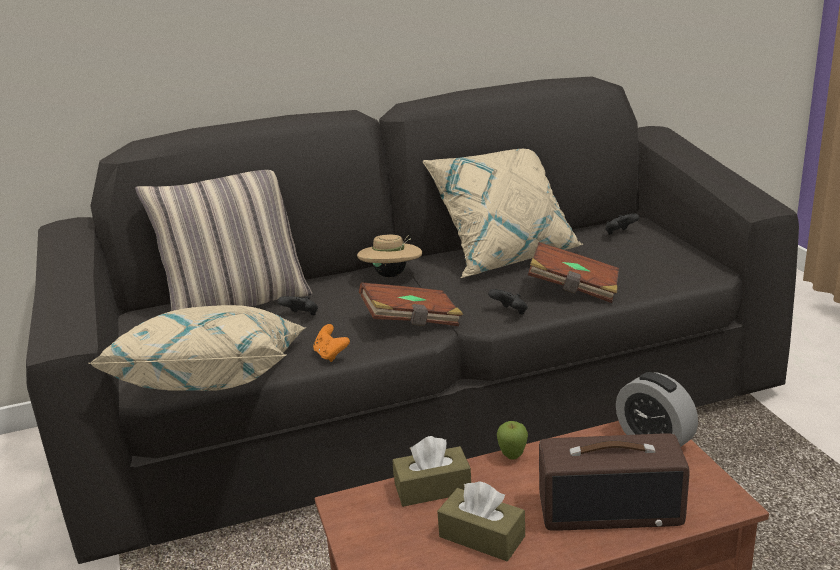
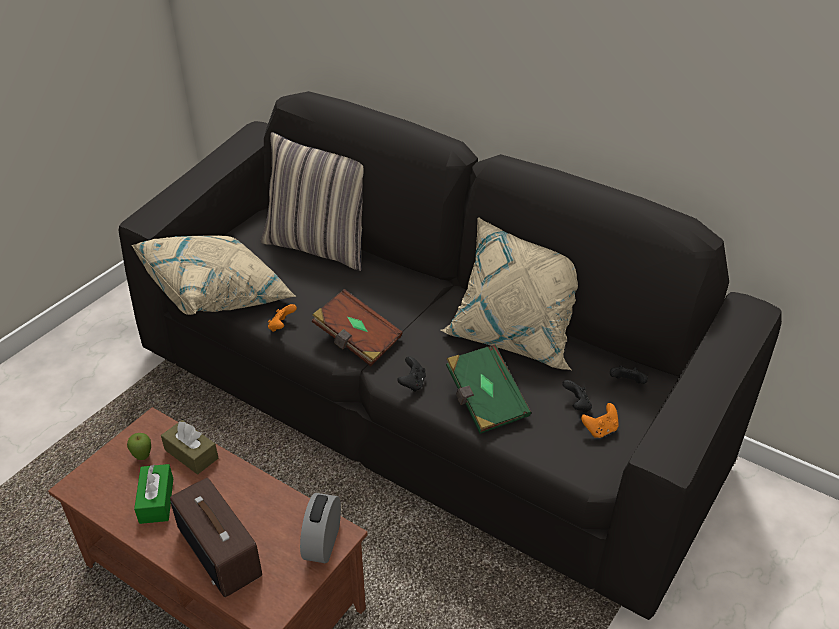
camera: 50 degrees right, 15 degrees up
black game controller [278,296,318,315] -> black game controller moved to [562,380,592,413]
beige hat [357,234,422,277] -> none
brown tissue box [437,481,525,561] -> green tissue box [134,464,173,524]
apple [497,421,528,459] -> apple moved to [127,433,151,460]
brown book [528,242,619,303] -> green book [446,344,531,434]
none -> orange game controller [581,403,619,438]

